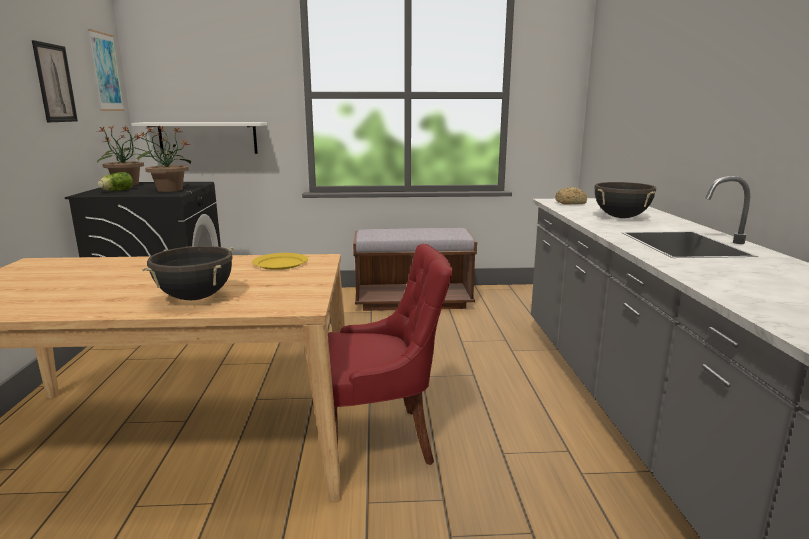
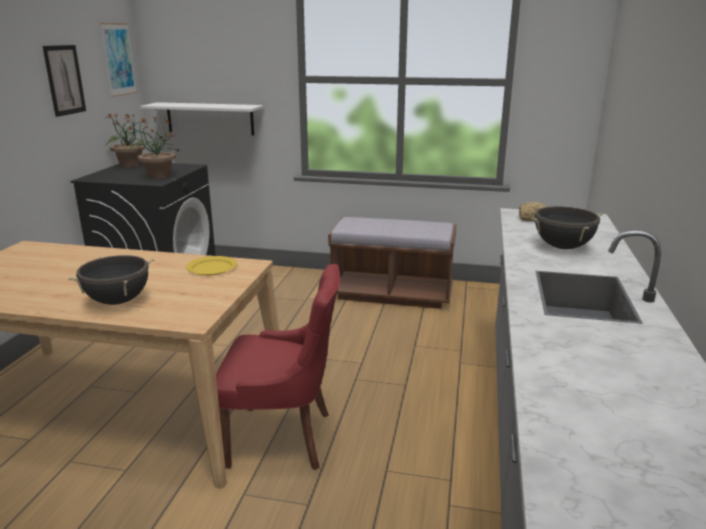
camera: 15 degrees right, 5 degrees up
lettuce [98,172,133,191] -> none

